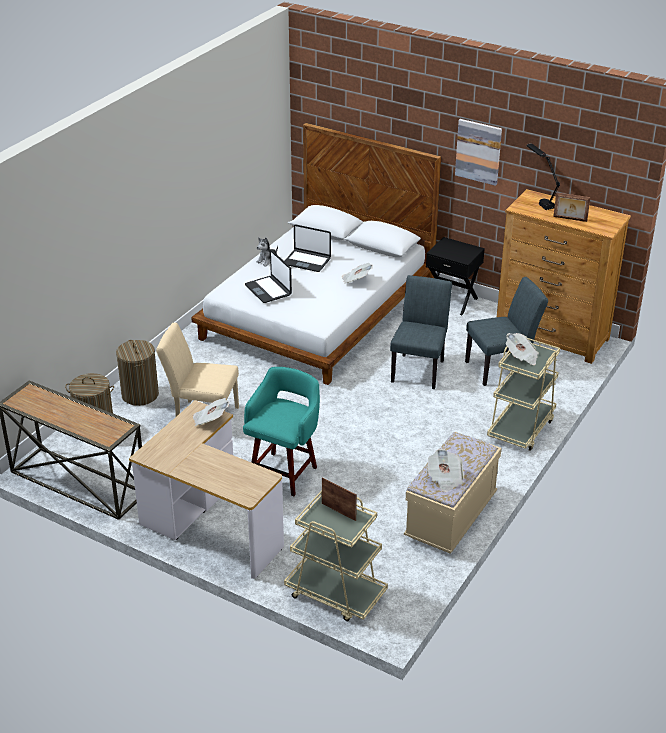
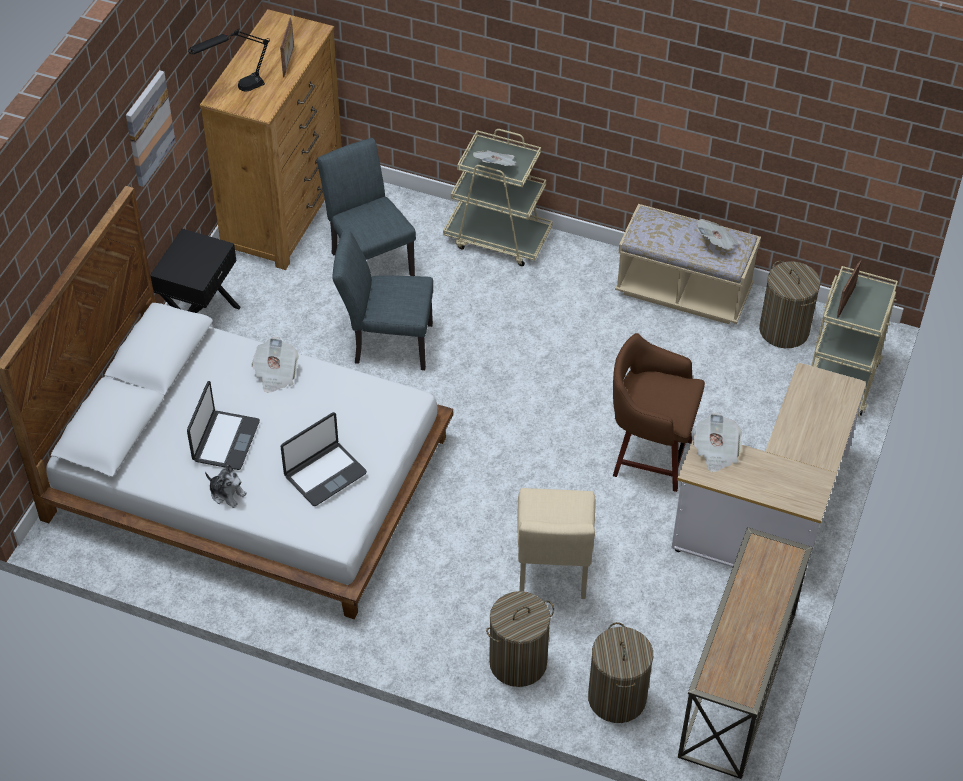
camera: 100 degrees left, 15 degrees up
turquoise stool [243,367,320,496] -> brown stool [613,333,705,492]
none -> laundry basket [759,261,820,348]

